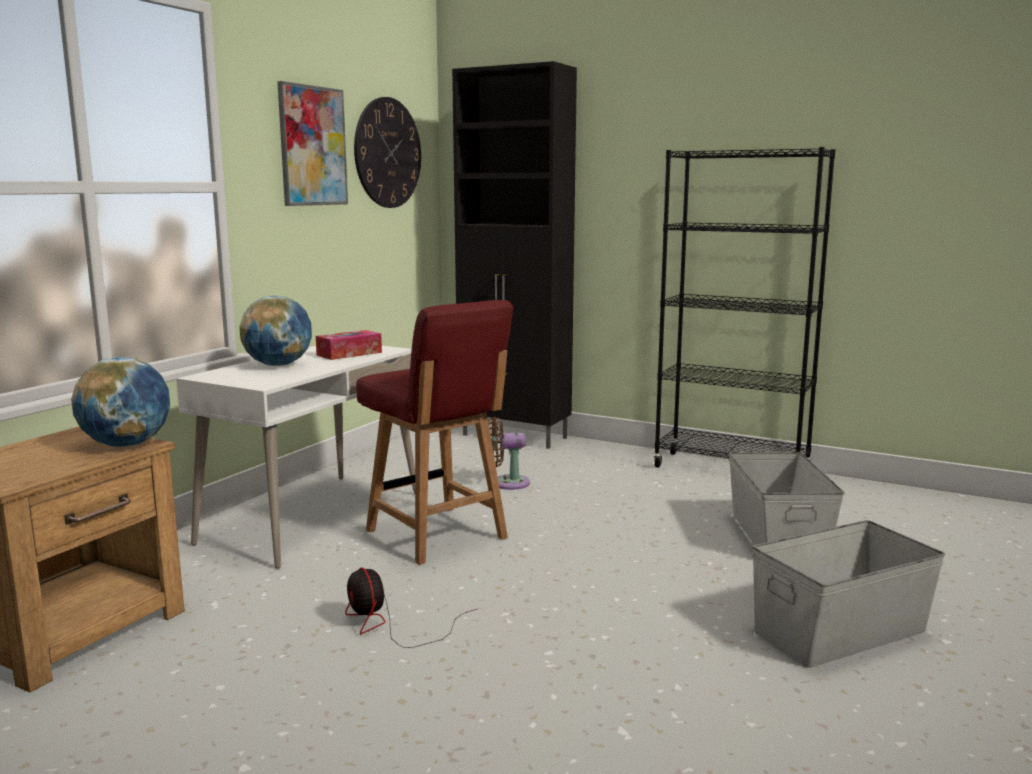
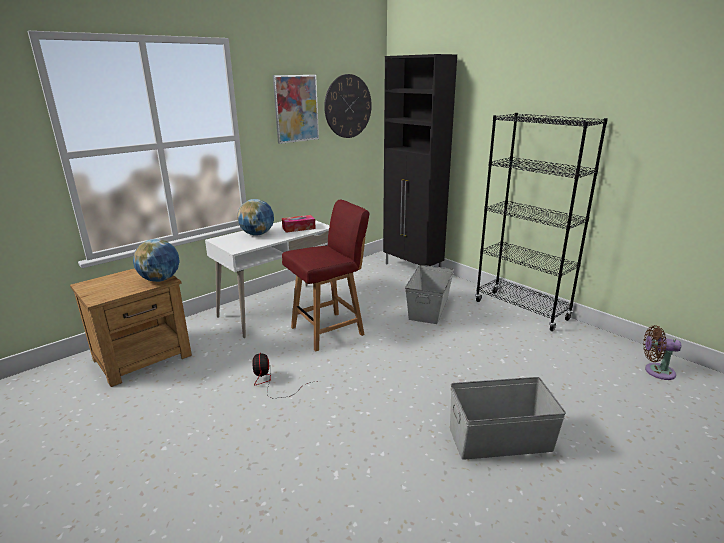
camera: 20 degrees right, 10 degrees up
red chair [356,300,513,565] -> red chair turned 105 degrees counterclockwise [282,200,370,351]
brown fan [488,417,530,490] -> brown fan moved to [643,325,681,380]
grey storage box [728,452,845,545] -> grey storage box moved to [405,265,454,324]

